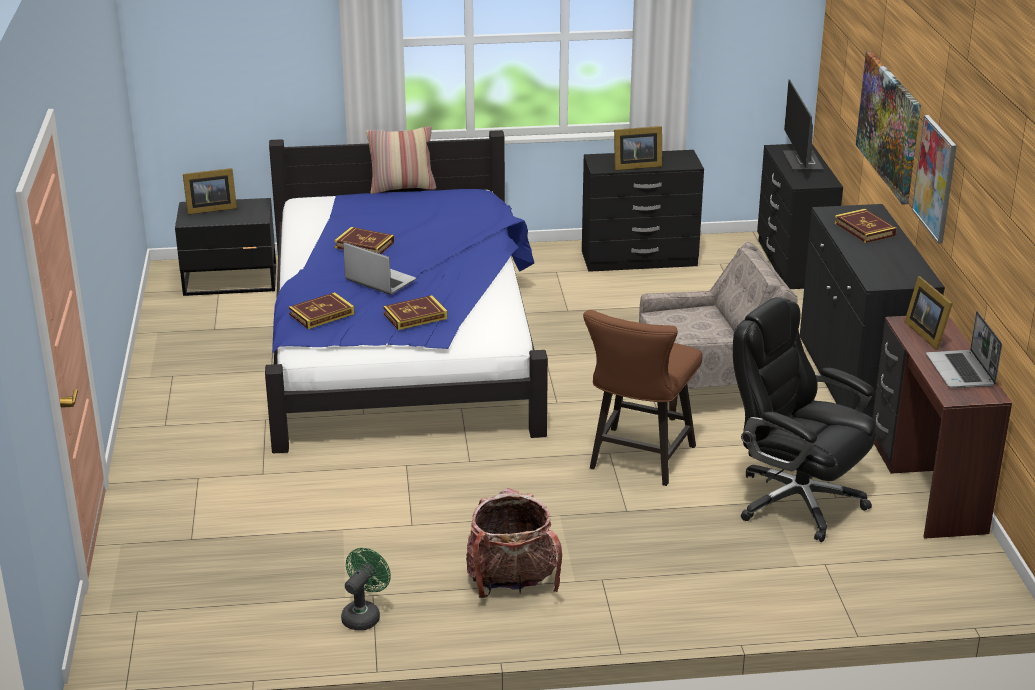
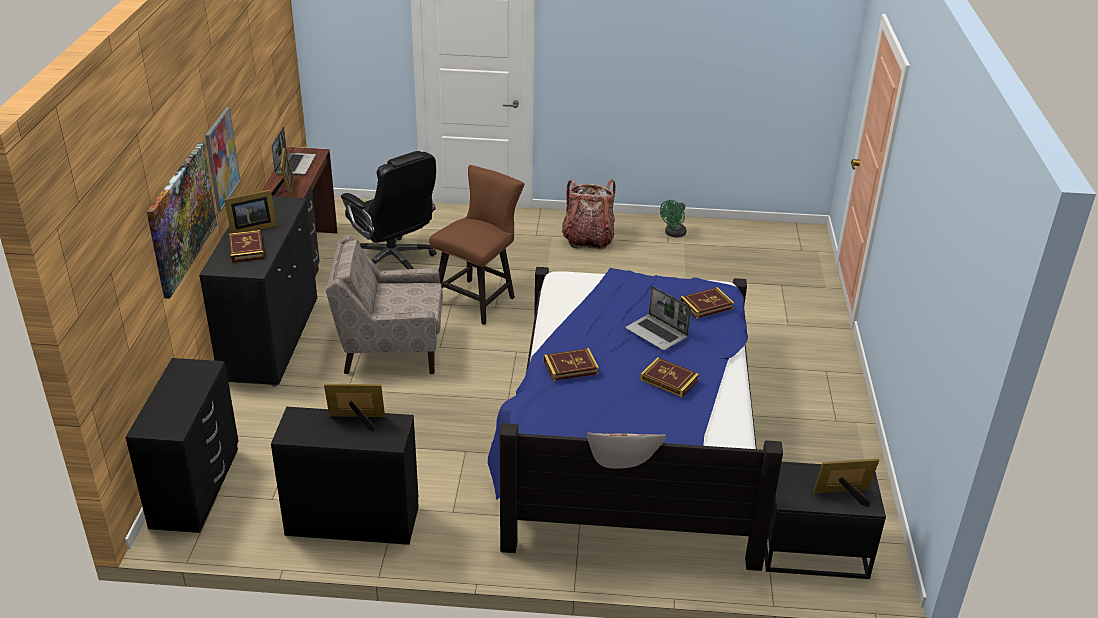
camera: 170 degrees left, 5 degrees up
book [383,295,448,330] -> book moved to [544,348,599,381]
monitor [783,80,824,171] -> none
none -> picture frame [224,190,277,233]

